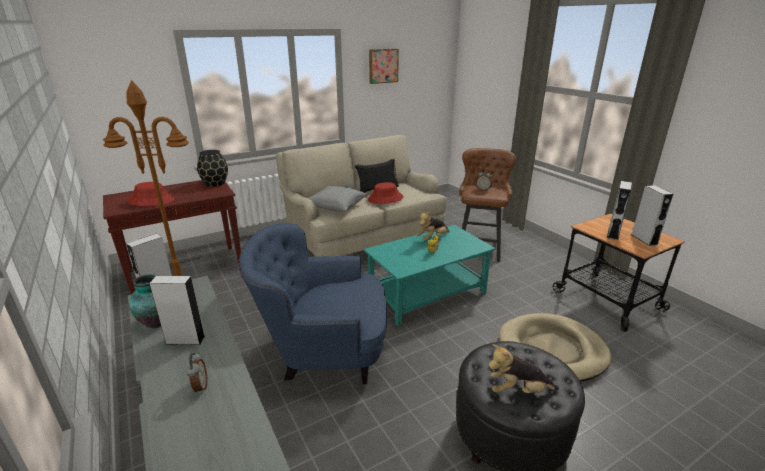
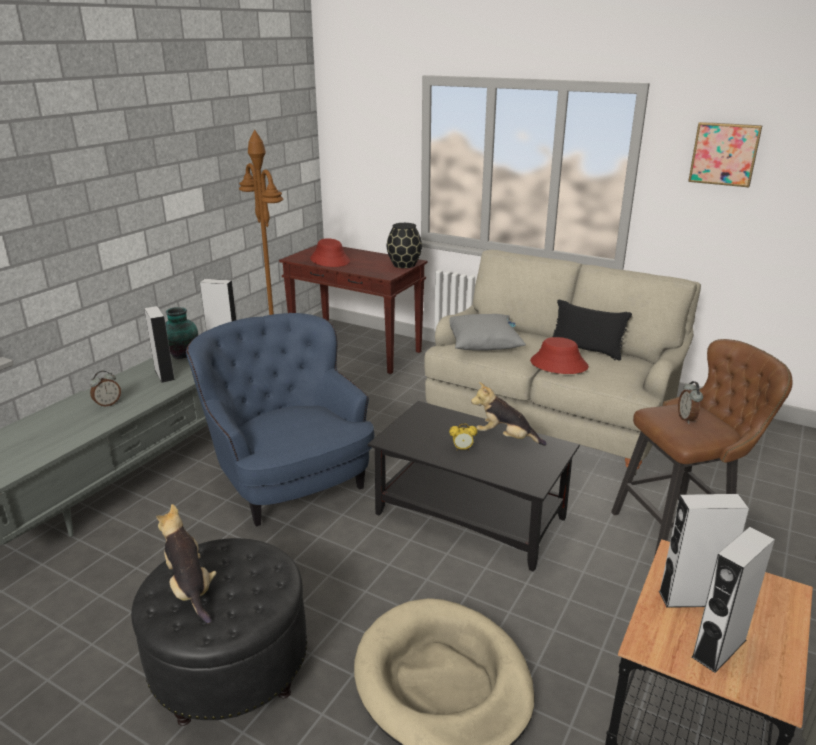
camera: 60 degrees right, 0 degrees up
turquoise coffee table [364,225,496,327] -> black coffee table [368,401,580,572]

